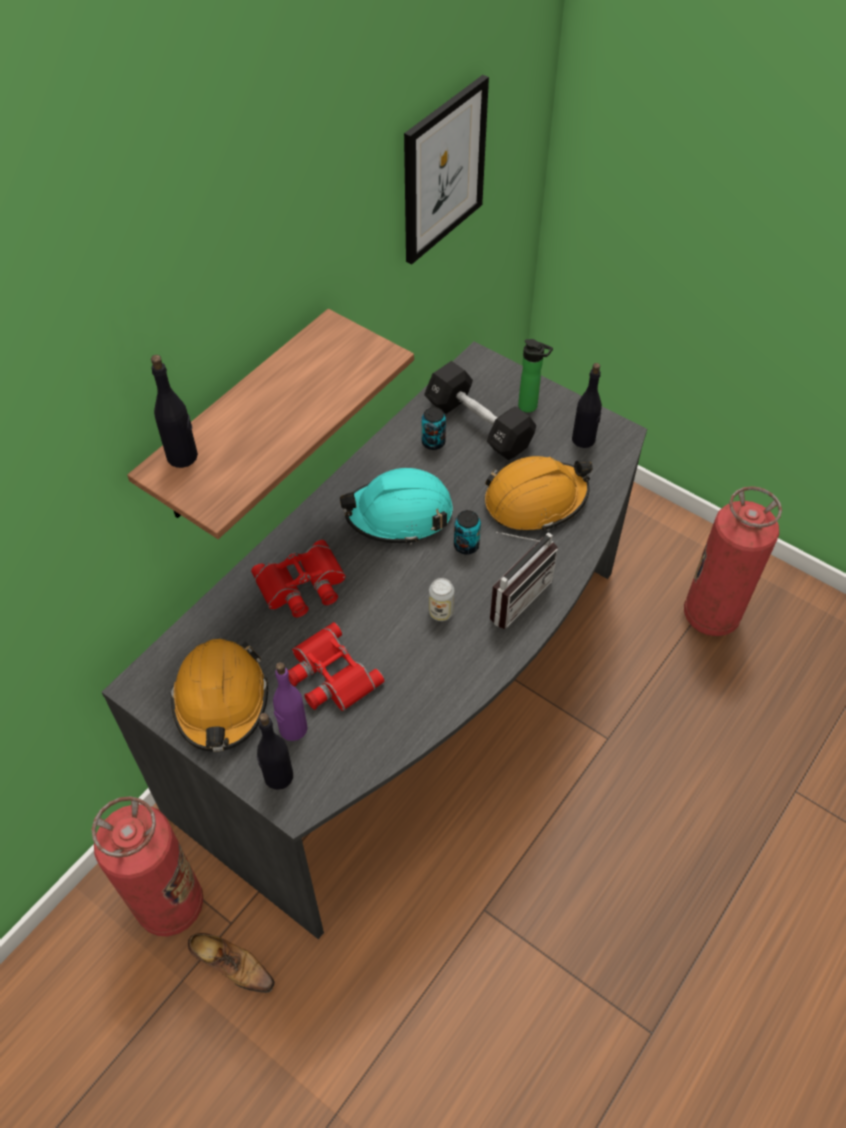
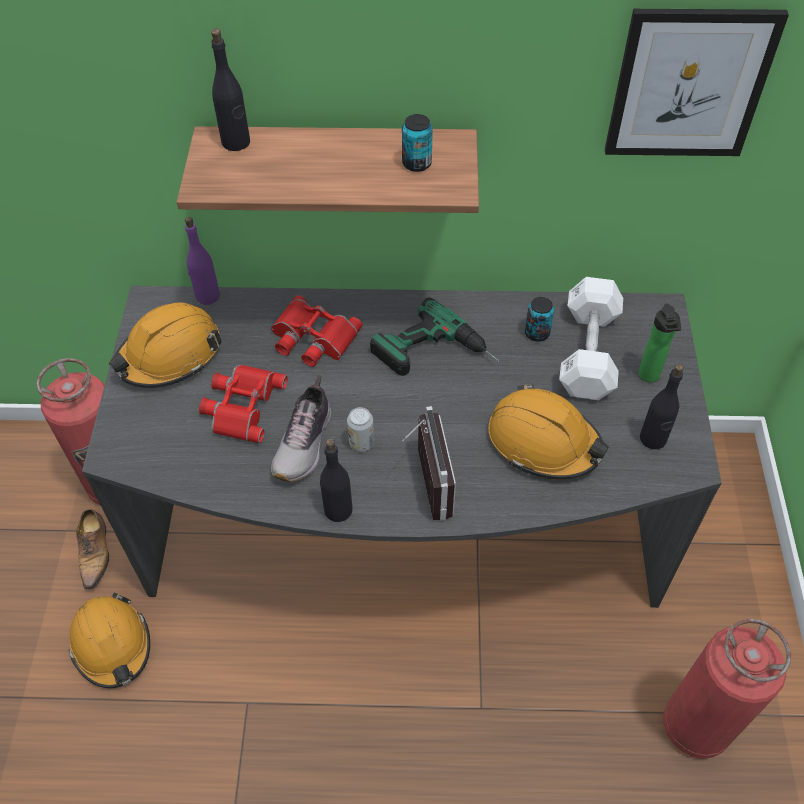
camera: 55 degrees right, 0 degrees up
black bottle [257,713,293,790] -> black bottle moved to [320,439,353,522]
purple bottle [273,662,307,741] -> purple bottle moved to [185,217,220,305]
turquoise hard hat [340,468,453,545] -> power drill [370,297,500,376]
black dumbbell [424,361,536,460] -> white dumbbell [559,277,623,400]
can [454,510,481,554] -> can moved to [402,114,433,172]
radio [490,532,558,629] -> radio turned 105 degrees counterclockwise [402,406,456,521]
none -> orange hard hat [69,592,150,688]
none -> shoe [271,375,331,482]

